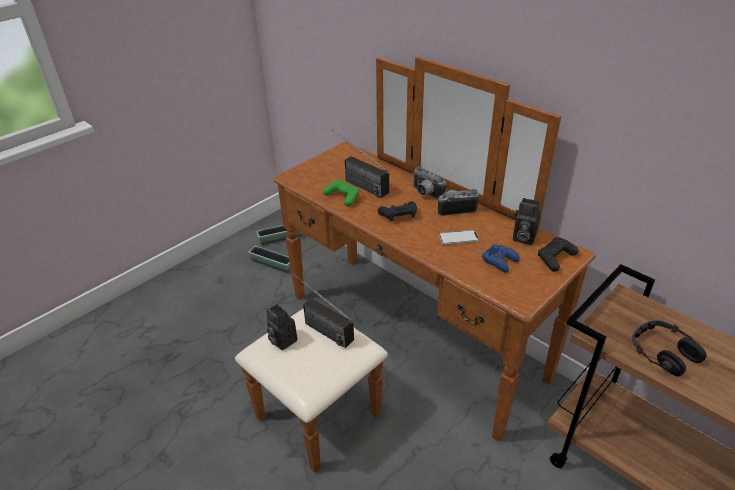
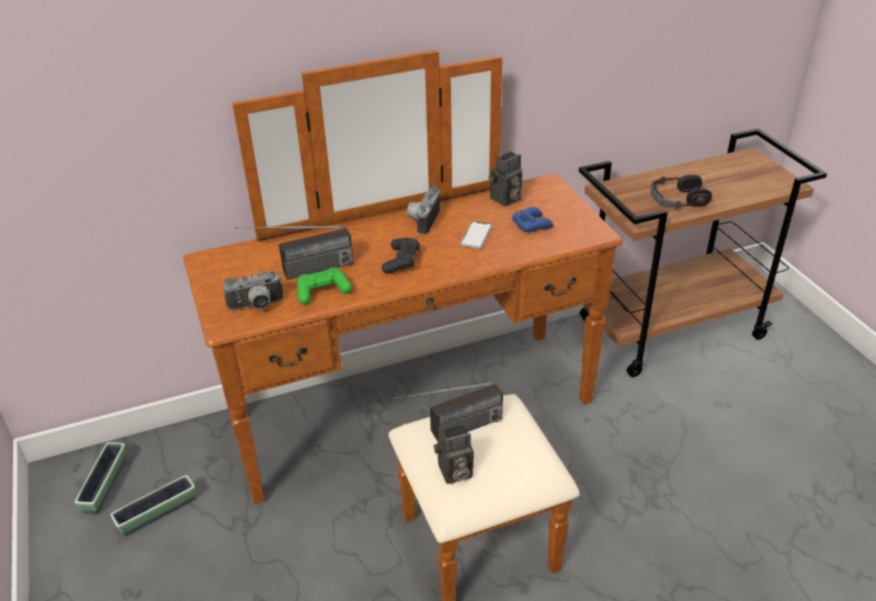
camera: 65 degrees left, 0 degrees up
camera [414,166,446,199] -> camera moved to [223,271,283,311]
black game controller [538,237,578,272] -> none

